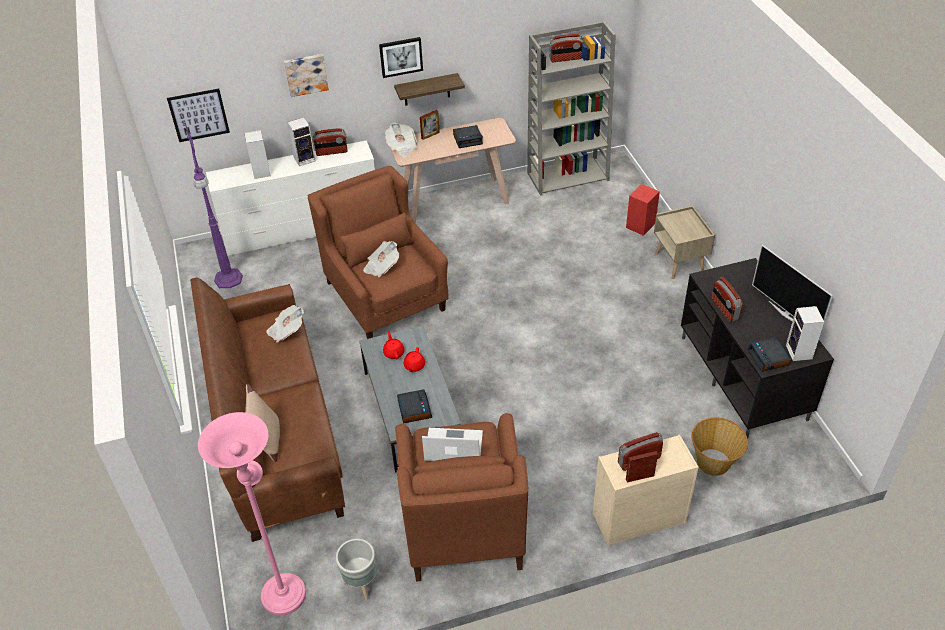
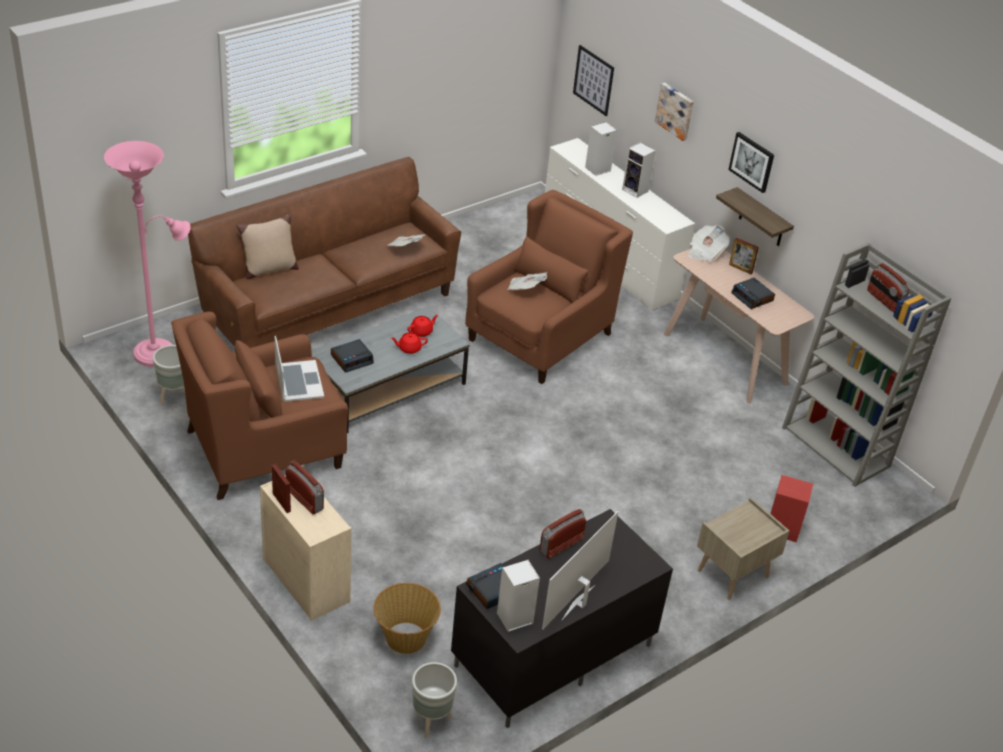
camera: 65 degrees right, 5 degrees down
purple floor lamp [184,120,243,288] -> none
radio [312,129,348,156] -> none
none -> grey planter [412,662,457,738]

